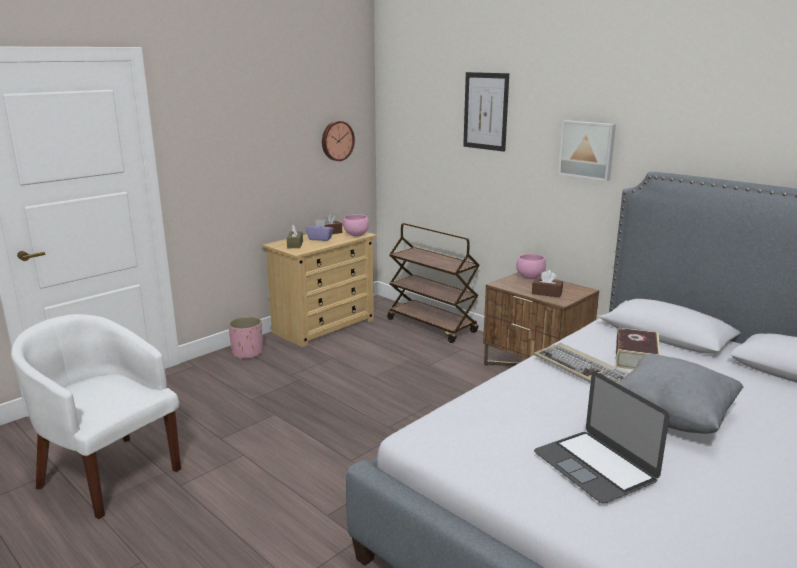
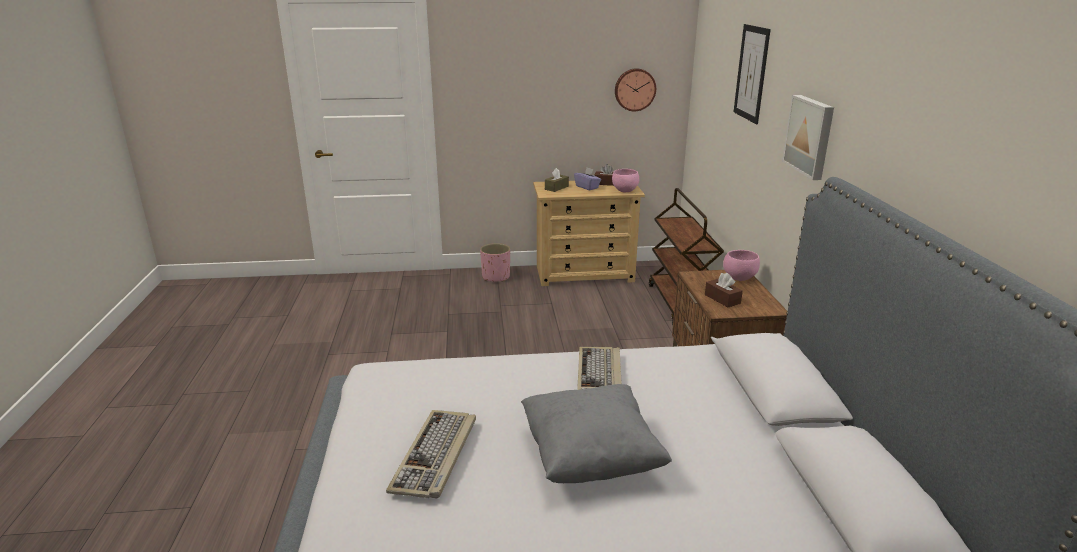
camera: 40 degrees right, 5 degrees up
white armchair [11,314,181,519] -> none
laptop [534,371,670,504] -> keyboard [386,410,476,498]
book [616,328,661,370] -> none

